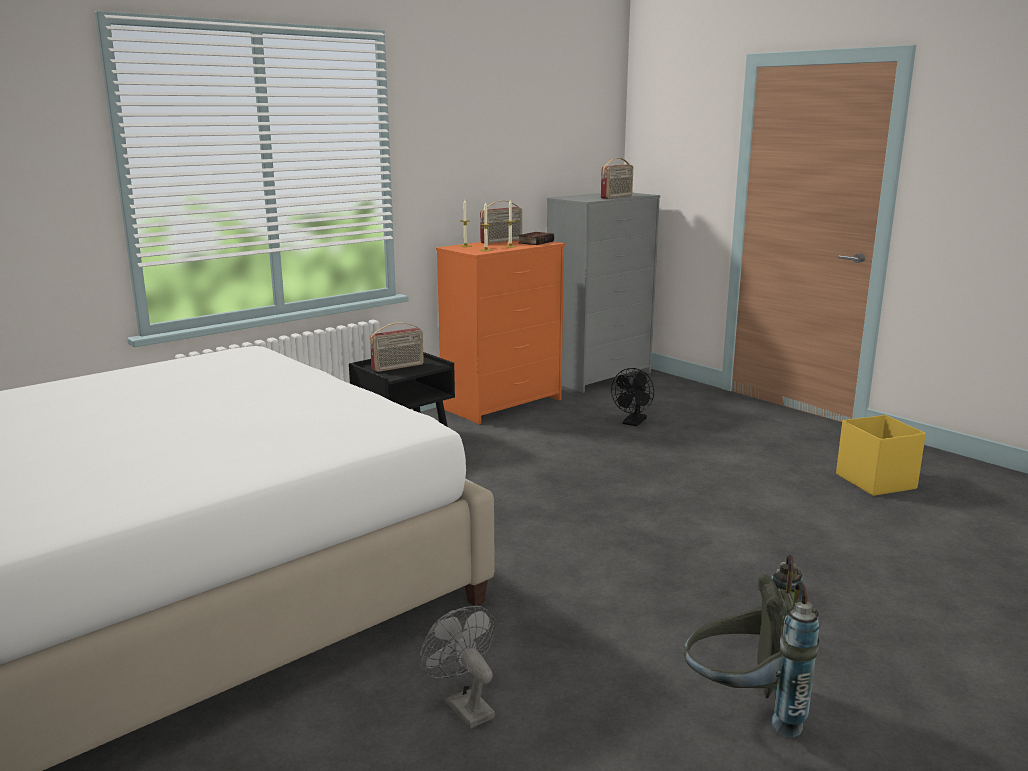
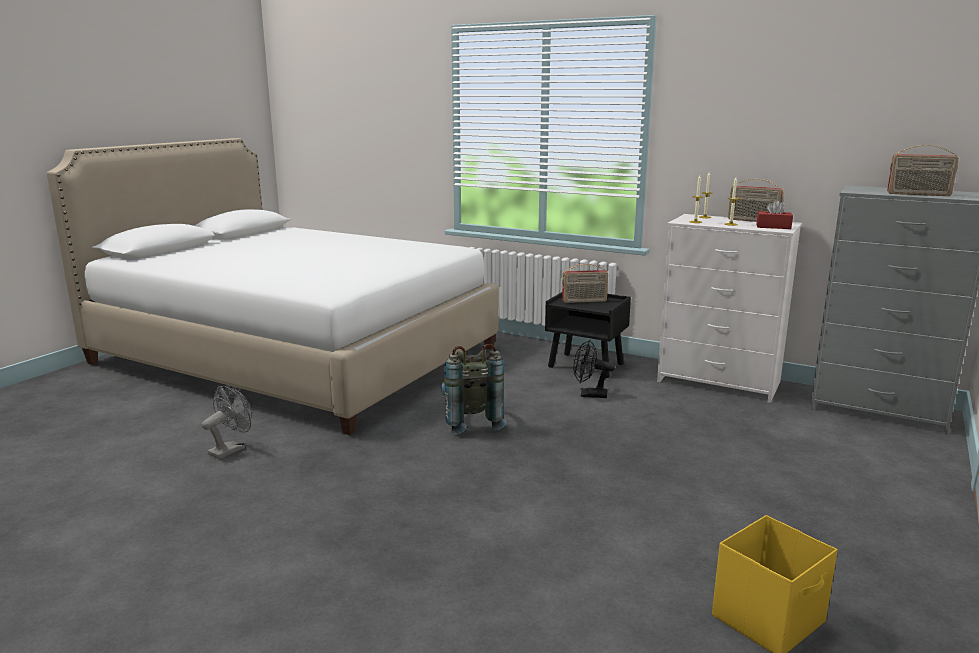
camera: 70 degrees right, 0 degrees up
radio [370,322,424,372] -> radio turned 45 degrees counterclockwise [562,264,608,303]
orange dresser [436,240,565,424] -> white dresser [657,214,802,403]
book [518,232,554,245] -> red tissue box [756,200,793,229]
black fan [611,368,654,426] -> black fan moved to [573,340,615,398]
grey backpack [683,555,819,738] -> grey backpack moved to [441,343,507,435]

